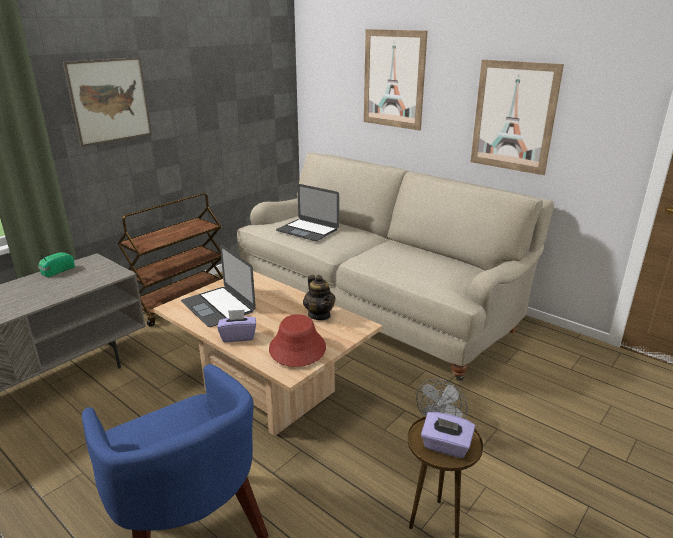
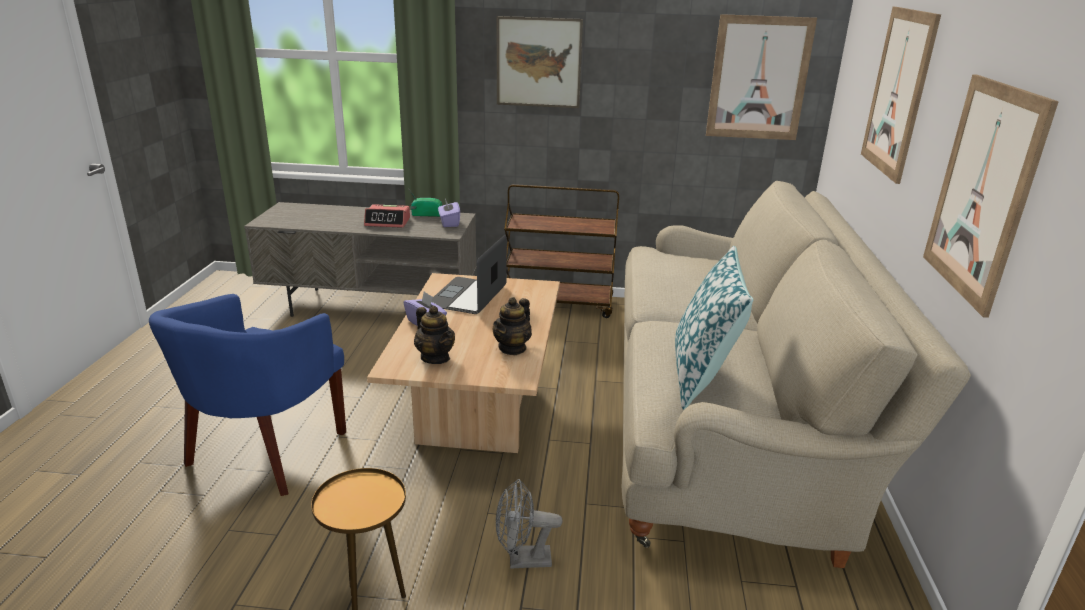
camera: 55 degrees right, 0 degrees up
red hat [269,314,326,367] -> teapot [414,306,455,364]
laptop [276,184,339,241] -> none
purple tissue box [421,412,475,458] -> purple tissue box moved to [438,198,460,227]
none -> alarm clock [364,204,410,228]
none -> pillow [675,246,753,410]
none -> picture [706,14,817,140]

